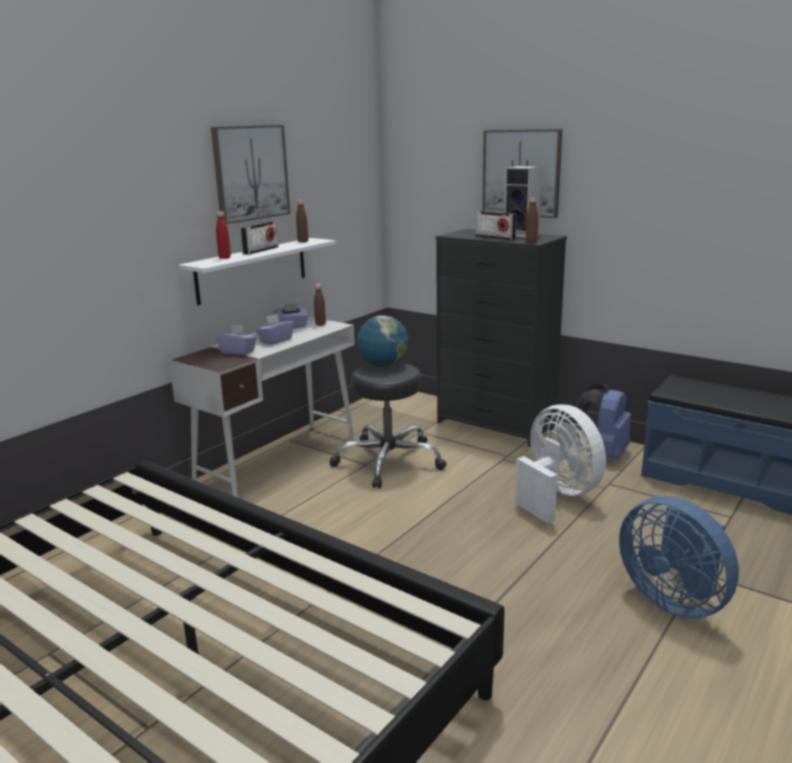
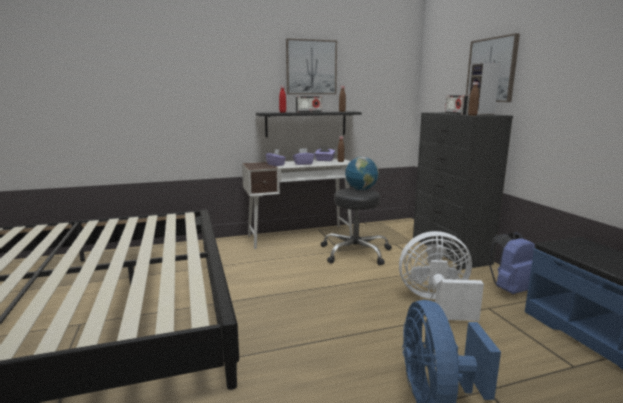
camera: 35 degrees right, 5 degrees down
white shelf [179,238,336,305] -> black shelf [256,111,362,137]
white fan [515,404,606,523] -> white fan turned 90 degrees counterclockwise [399,231,484,321]

